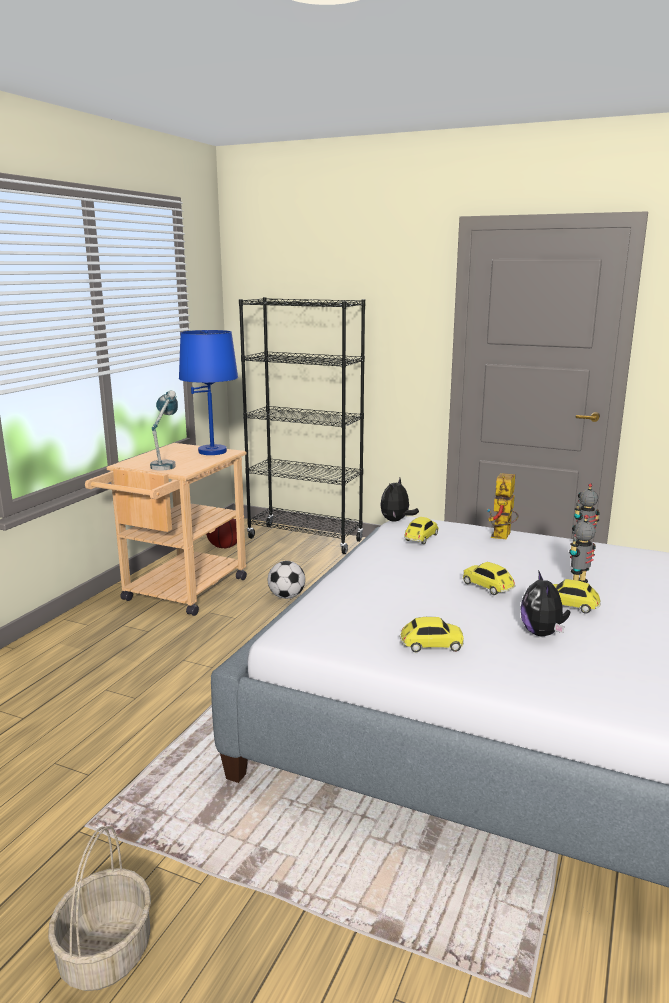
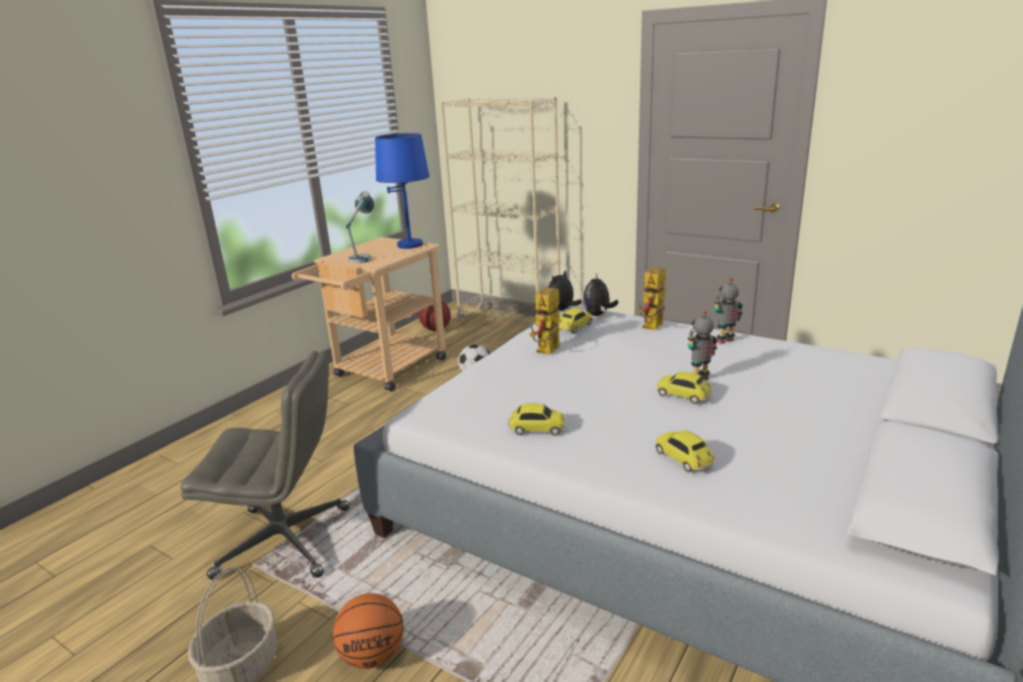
camera: 10 degrees right, 5 degrees up
black bookcase [239,297,365,554] -> beige bookcase [440,97,560,323]
toy car [463,562,515,595] -> toy car moved to [655,430,715,472]
plush toy [520,570,570,636] -> plush toy moved to [583,274,618,316]
none -> grey office chair [180,351,350,580]
none -> basketball [333,593,404,669]
none -> toy robot [529,287,560,354]

